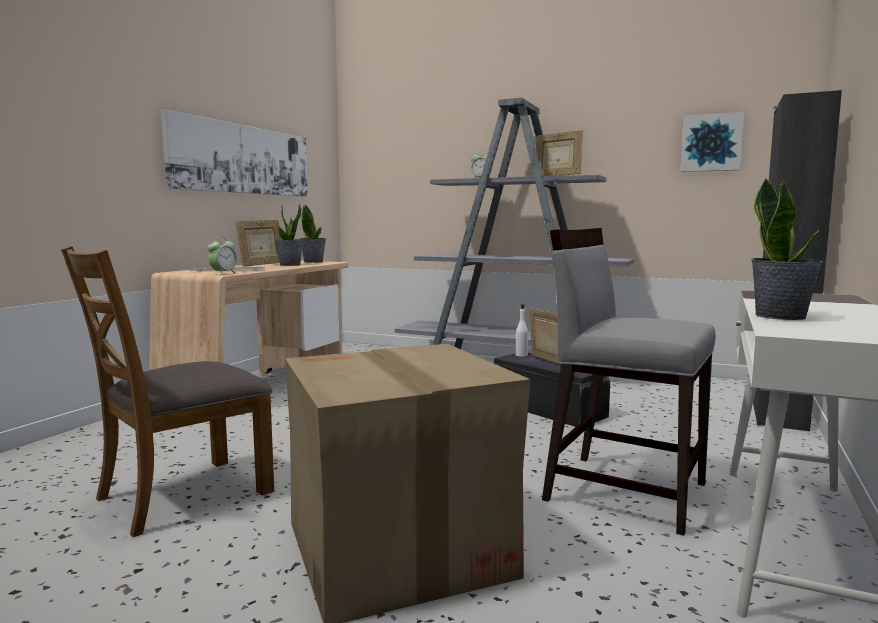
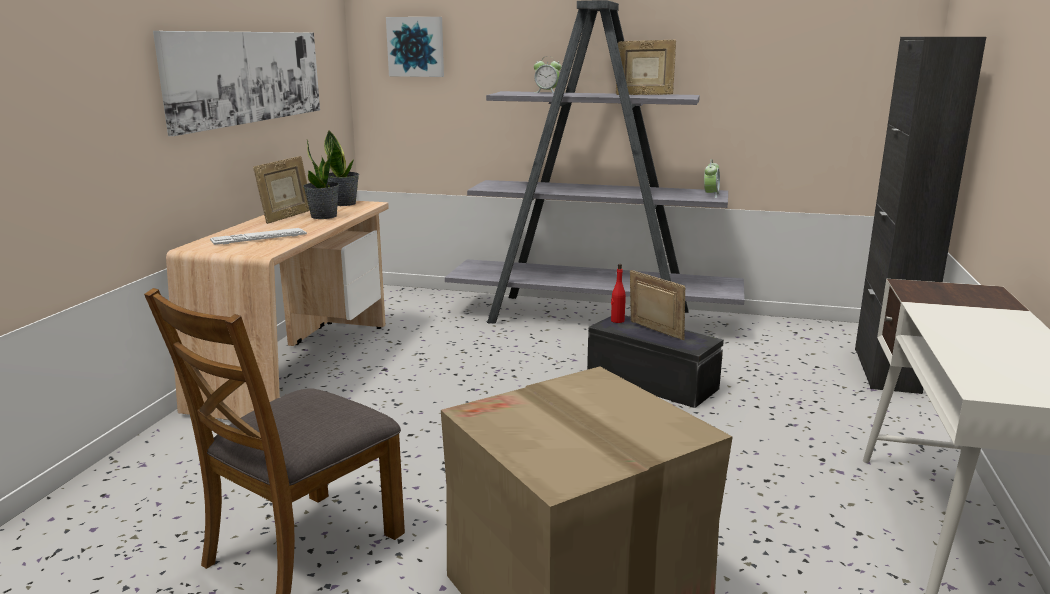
camera: 10 degrees left, 10 degrees up
alarm clock [208,237,237,275] -> alarm clock moved to [704,159,720,198]
white bottle [516,304,528,357] -> red bottle [611,264,626,323]
grey chair [542,228,716,536] -> none
picture [681,112,744,172] -> picture moved to [386,17,444,77]
potted plant [751,178,823,320] -> none

